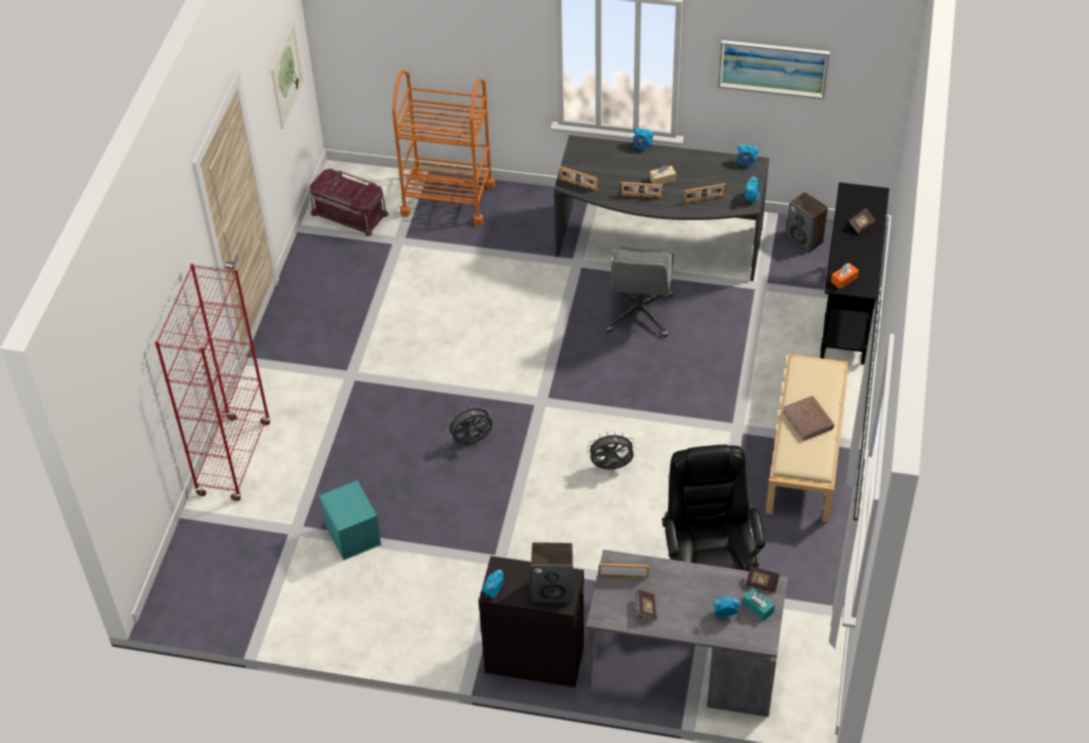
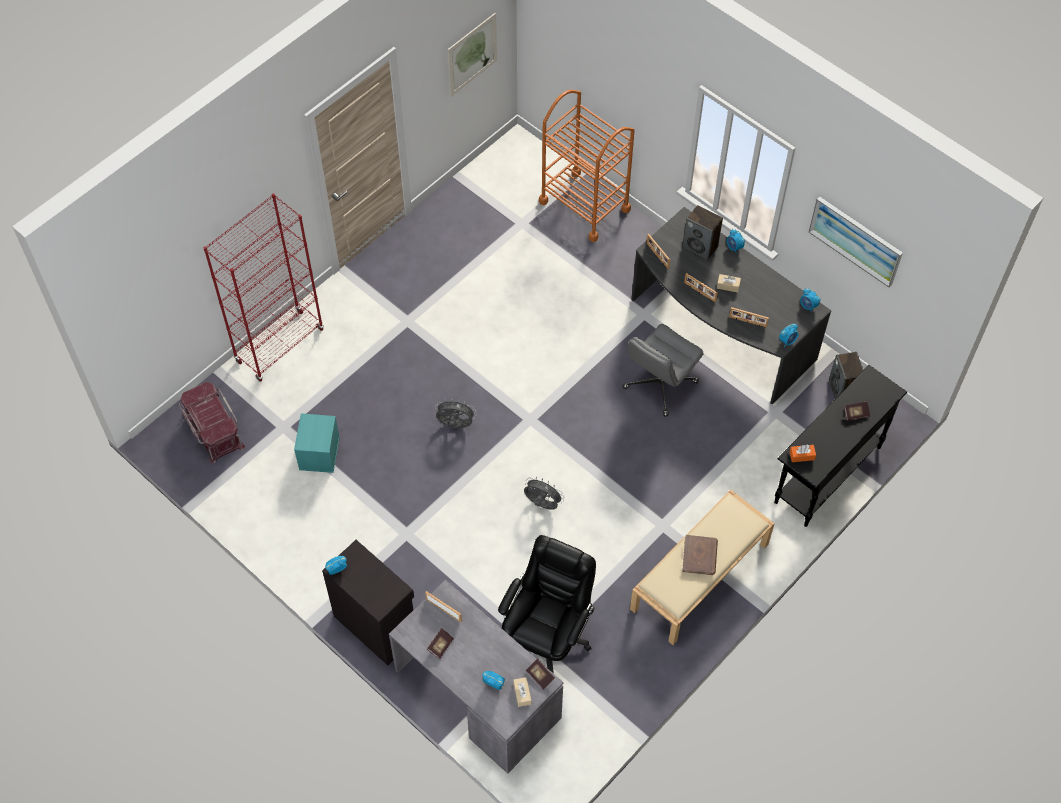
camera: 30 degrees right, 10 degrees up
red storage box [309,168,389,236] -> red storage box moved to [179,382,245,463]
speaker [531,542,573,603] -> speaker moved to [682,205,723,261]
turquoise tissue box [743,588,775,621] -> beige tissue box [513,677,531,707]

